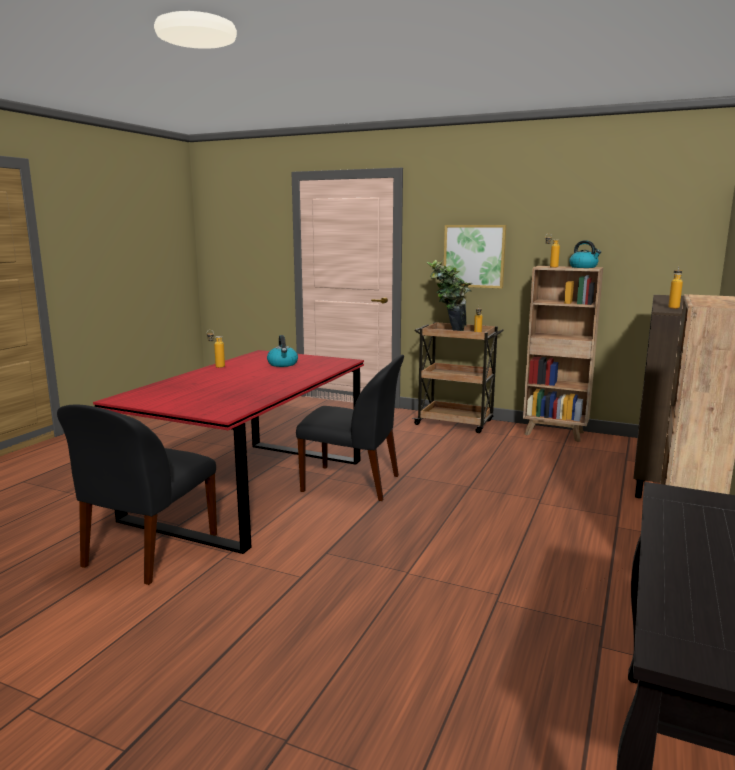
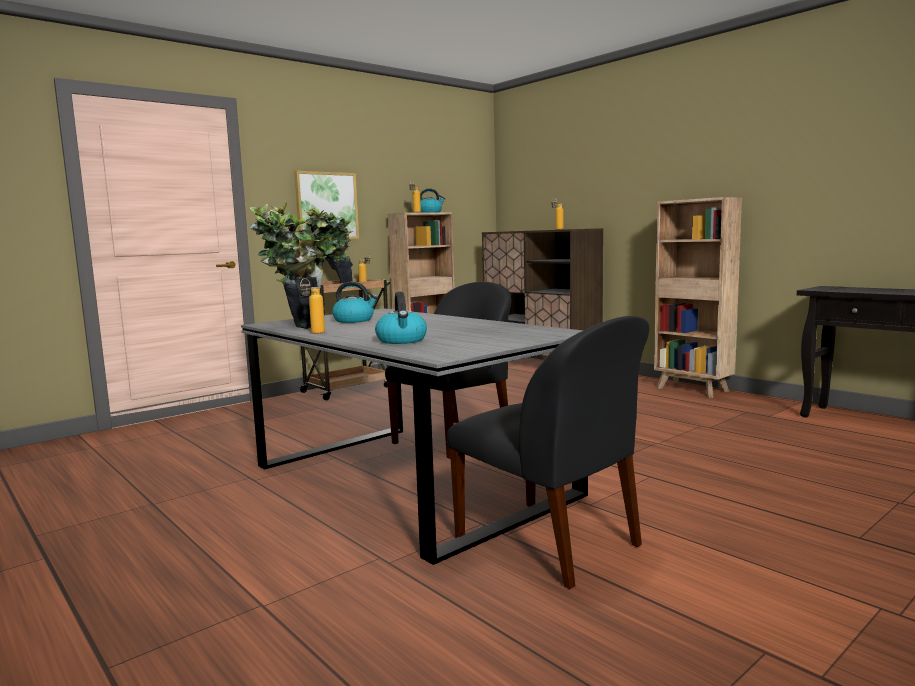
camera: 65 degrees left, 5 degrees down
red dining table [93,350,364,554] -> grey dining table [241,308,588,565]
none -> potted plant [250,203,327,329]
none -> kettle [375,291,427,344]

